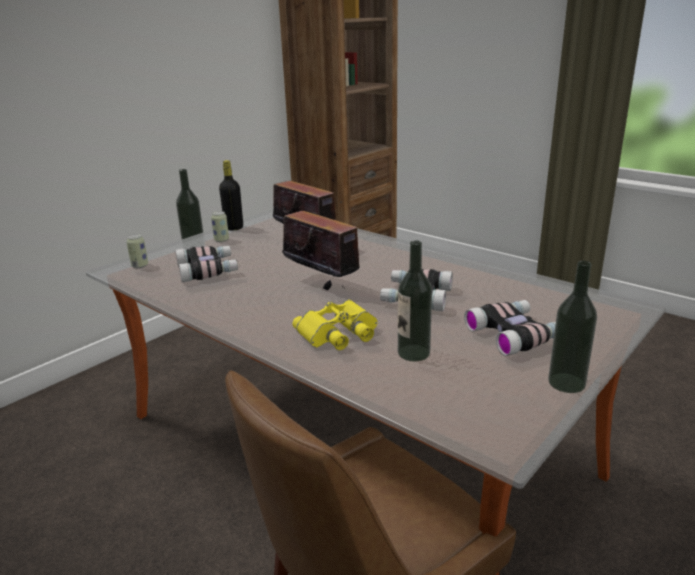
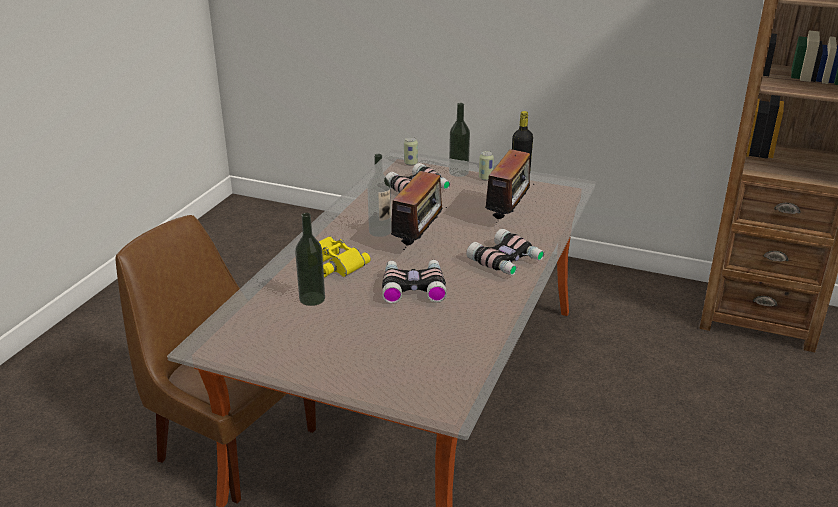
camera: 70 degrees right, 5 degrees up
binoculars [464,300,556,356] -> binoculars moved to [466,229,544,275]
bottle [548,261,597,393] -> bottle moved to [367,154,391,237]

